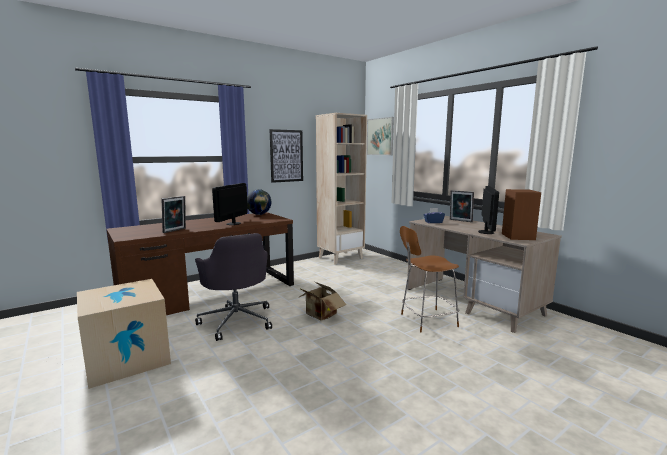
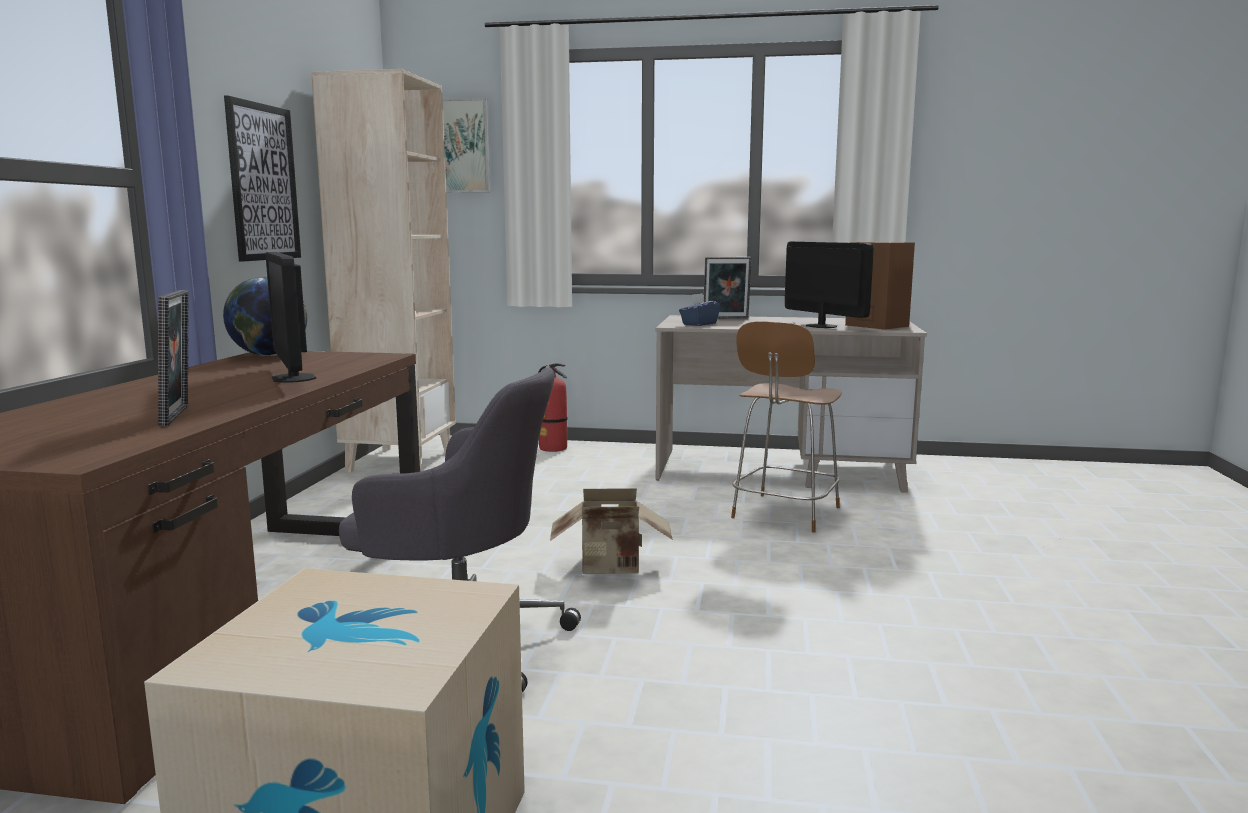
camera: 45 degrees left, 0 degrees up
none -> fire extinguisher [538,363,567,452]

